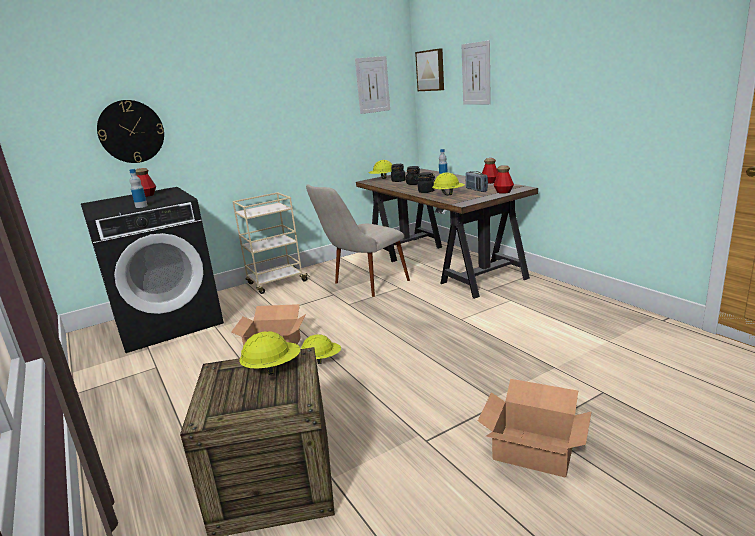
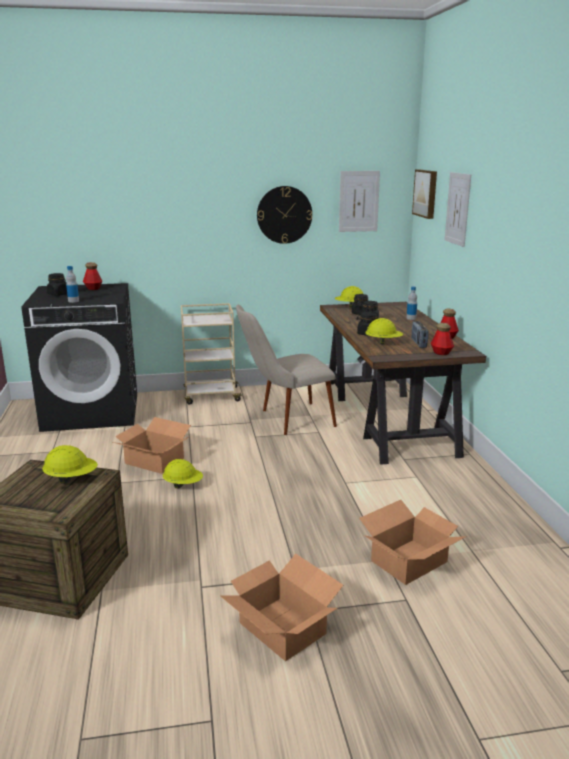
camera: 20 degrees right, 0 degrees up
wall clock [97,100,164,163] -> wall clock moved to [257,186,312,244]
none -> black jar [47,273,67,296]
none -> cardboard box [359,500,467,585]

